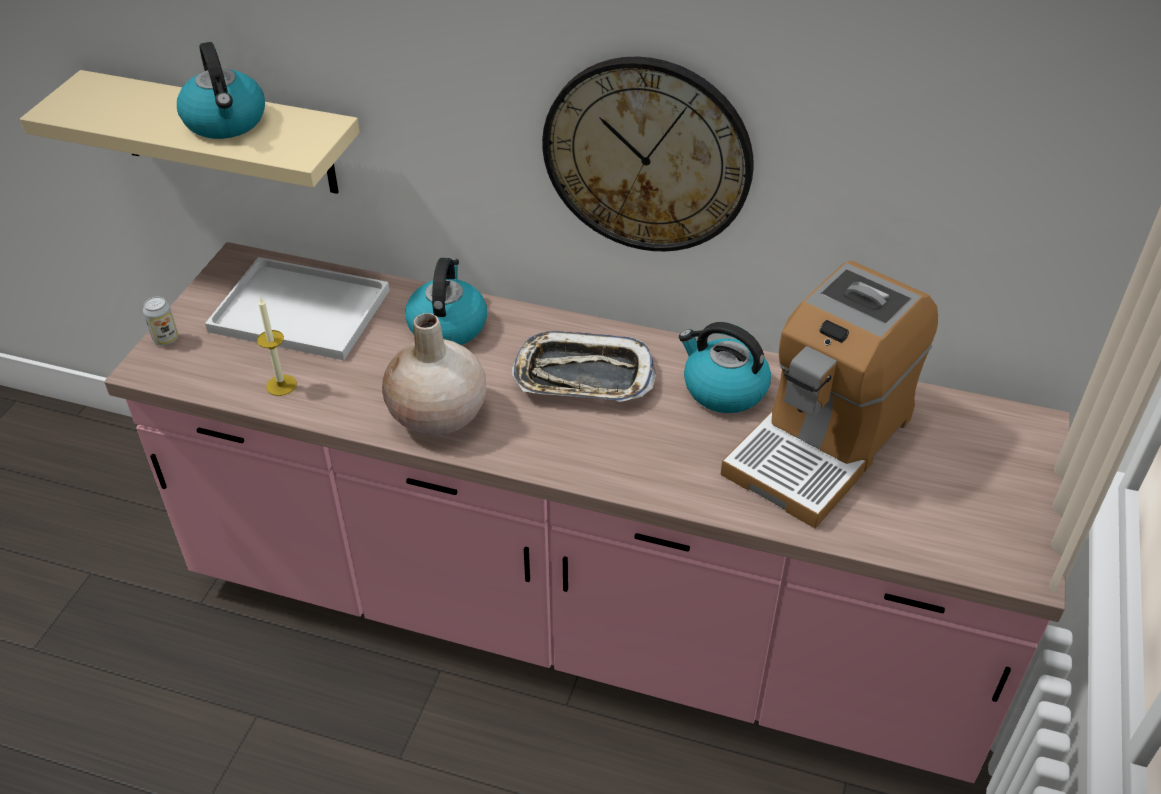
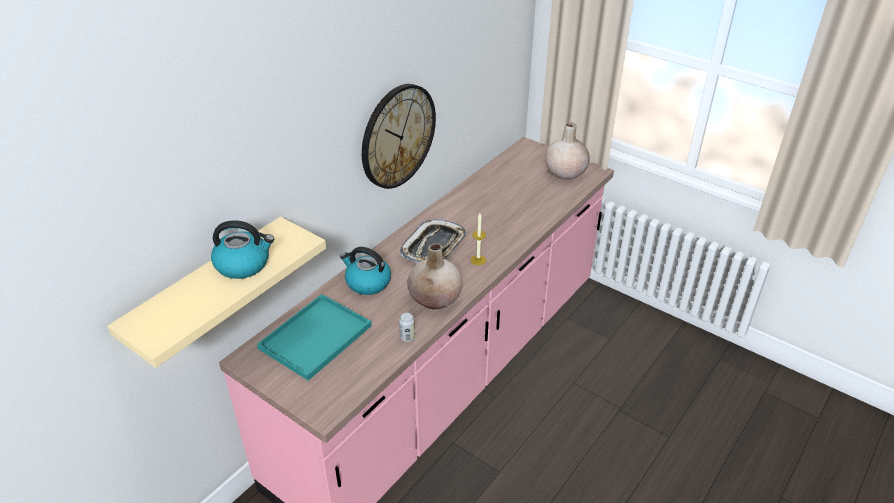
camera: 70 degrees left, 5 degrees down
can [143,297,178,346] -> can moved to [399,313,415,342]
white tray [205,257,390,360] -> turquoise tray [257,294,372,381]
candle [257,297,297,396] -> candle moved to [471,214,486,265]
kettle [679,322,771,413] -> none
coffee machine [721,261,938,528] -> none
none -> beige vase [545,122,590,180]

